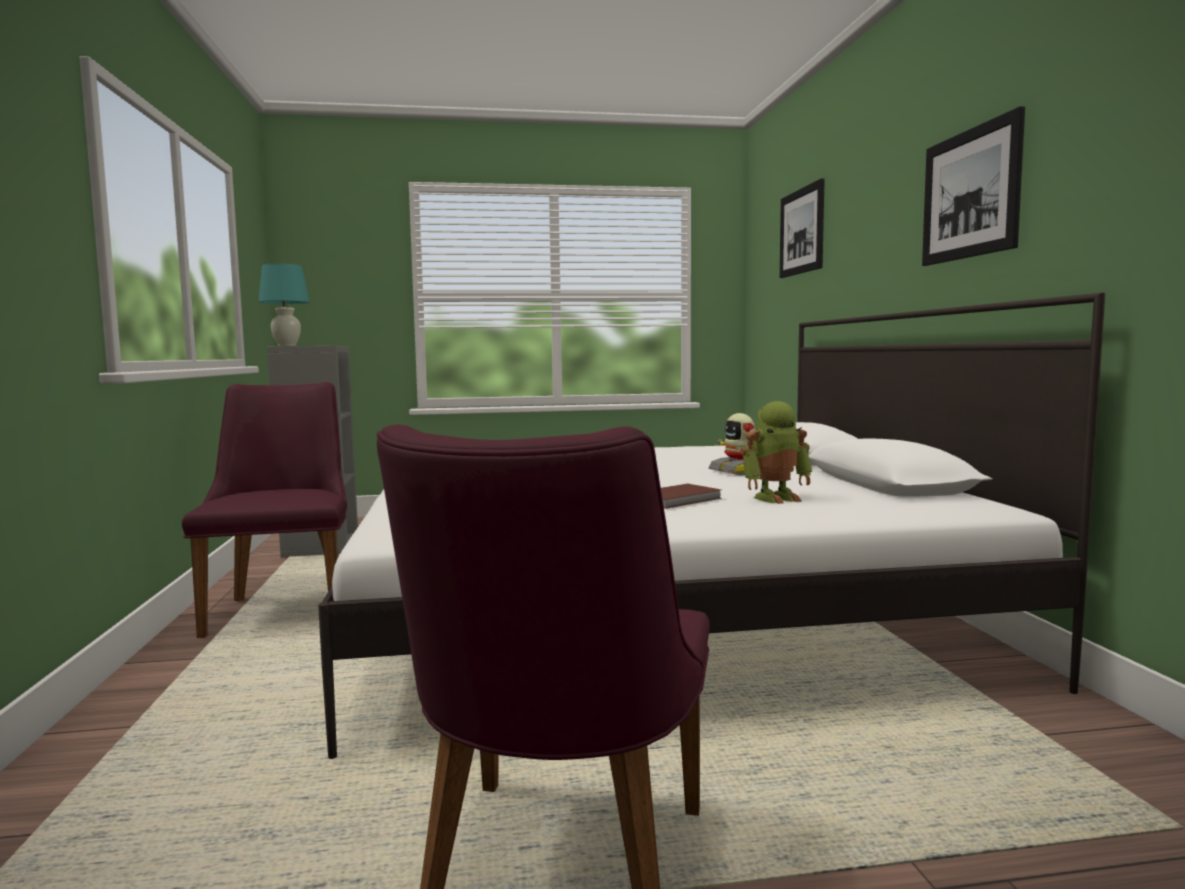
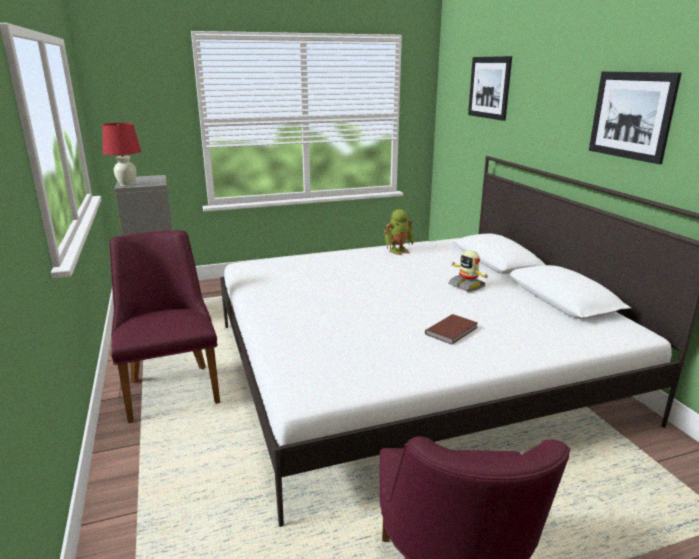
camera: 10 degrees left, 15 degrees up
turquoise table lamp [259,264,310,346] -> red table lamp [102,123,141,186]
toy robot [740,401,812,504] -> toy robot moved to [384,209,414,255]

